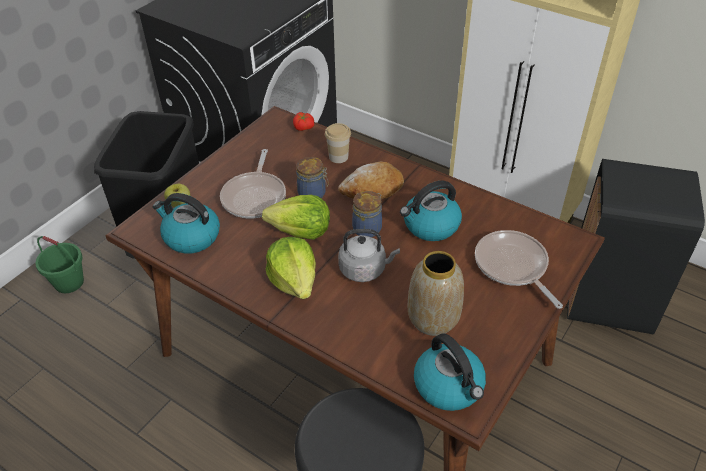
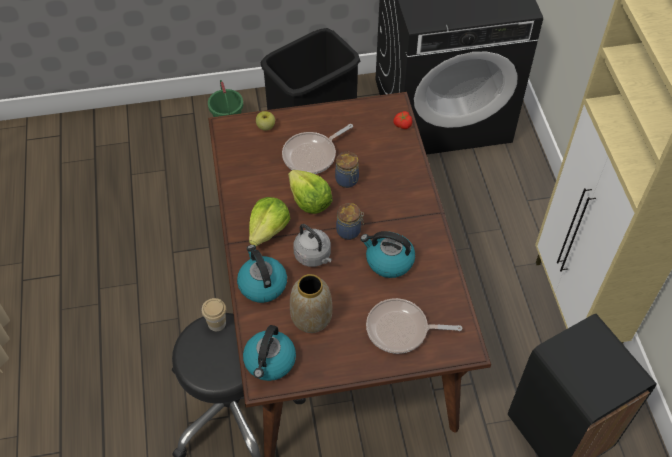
camera: 45 degrees right, 10 degrees up
kettle [153,193,220,254] -> kettle moved to [237,245,287,303]
cup [325,123,351,163] -> cup moved to [202,298,226,331]
bread [338,162,404,199] -> none
frying pan [475,230,563,309] -> frying pan turned 105 degrees counterclockwise [366,298,462,354]

